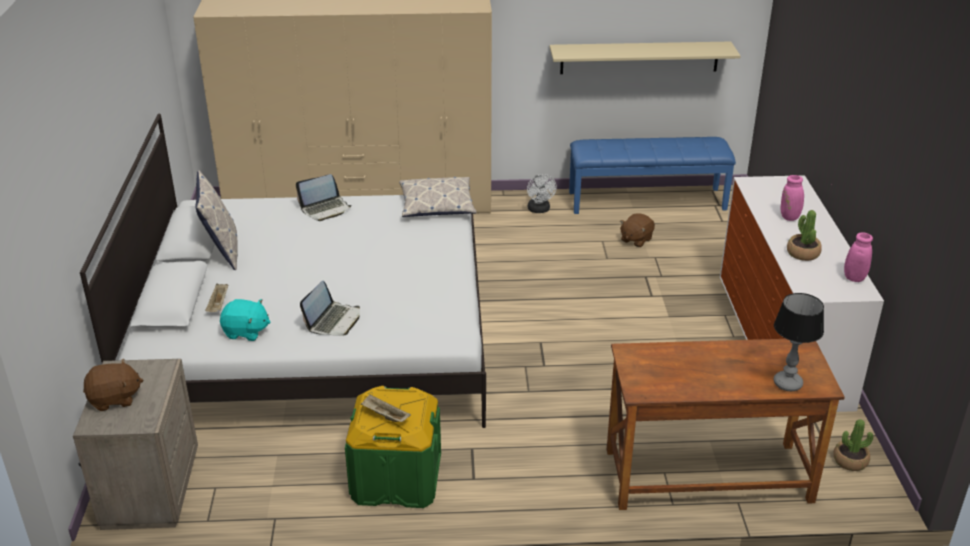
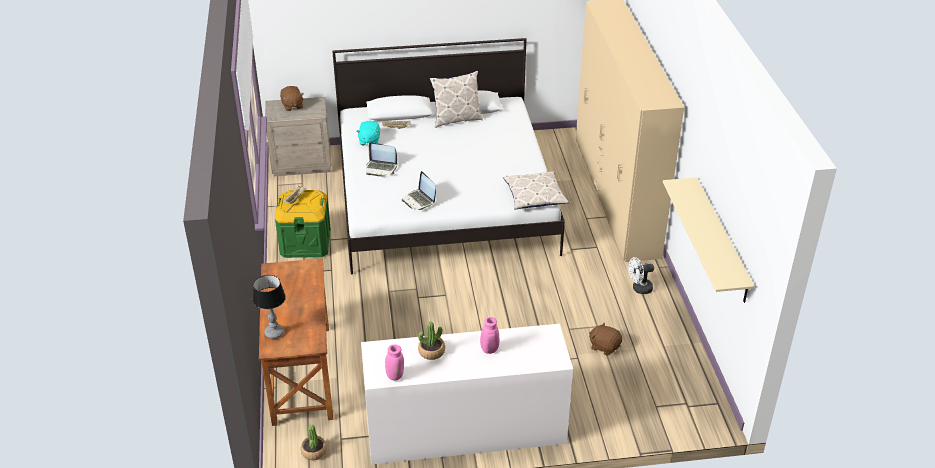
camera: 85 degrees right, 5 degrees up
laptop [296,174,352,221] -> laptop moved to [402,171,436,210]
blue bench [569,137,736,214] -> none

